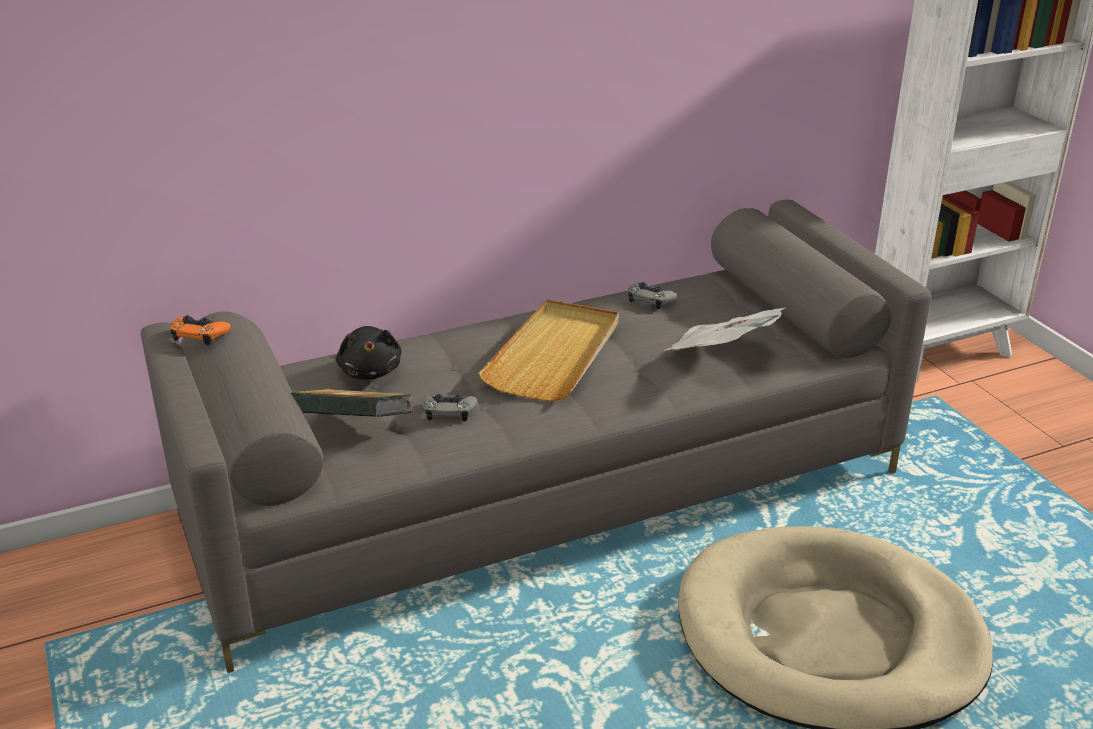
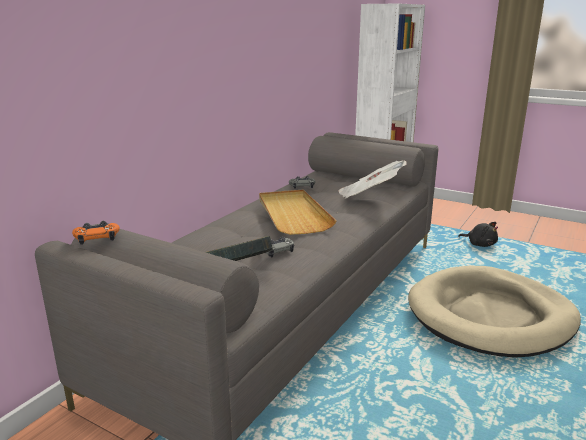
camera: 35 degrees left, 10 degrees down
black plush toy [336,326,402,380] -> black plush toy moved to [458,222,498,247]

